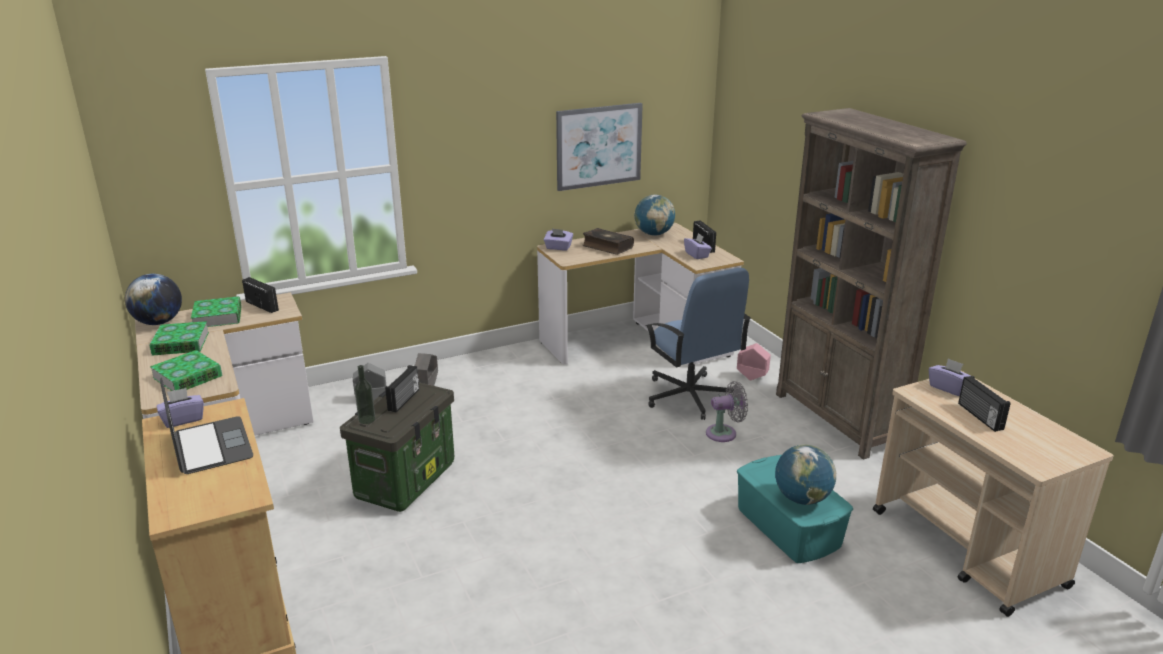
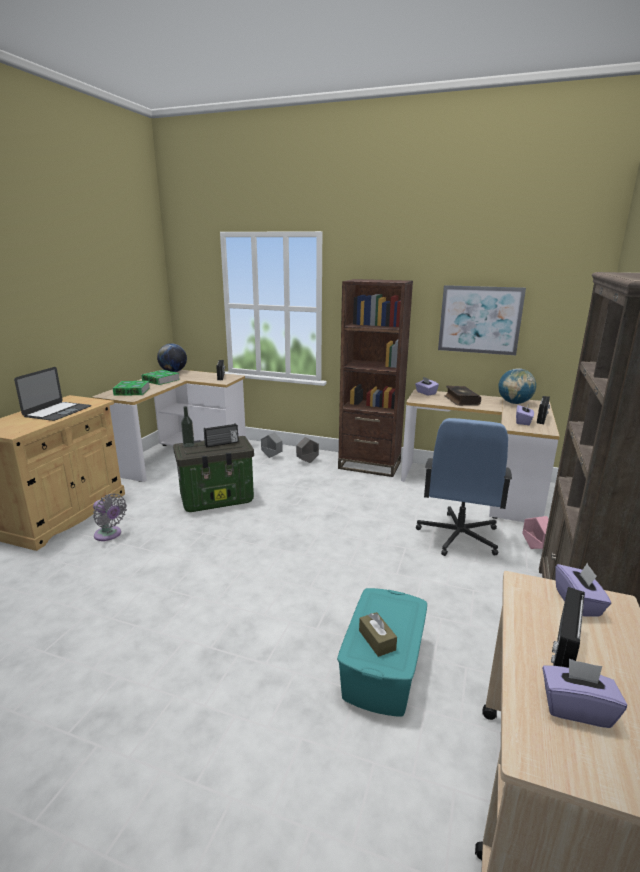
camera: 45 degrees right, 5 degrees down
purple tissue box [157,388,204,428] -> purple tissue box moved to [542,658,627,728]
book [191,296,241,327] -> none
grey fan [706,381,748,442] -> grey fan moved to [93,494,127,541]
globe [775,444,836,505] -> brown tissue box [359,612,397,657]
none -> brown bookcase [338,279,413,477]

